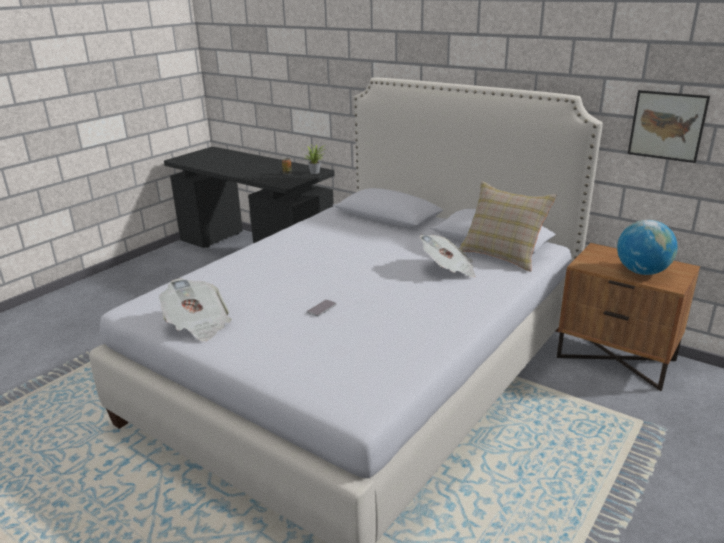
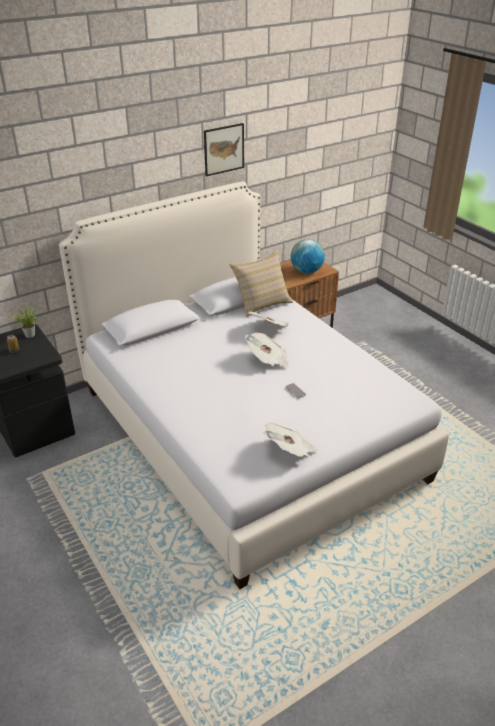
camera: 70 degrees left, 10 degrees up
picture [628,90,710,163] -> picture moved to [204,123,244,176]
none -> newspaper [245,333,289,367]

